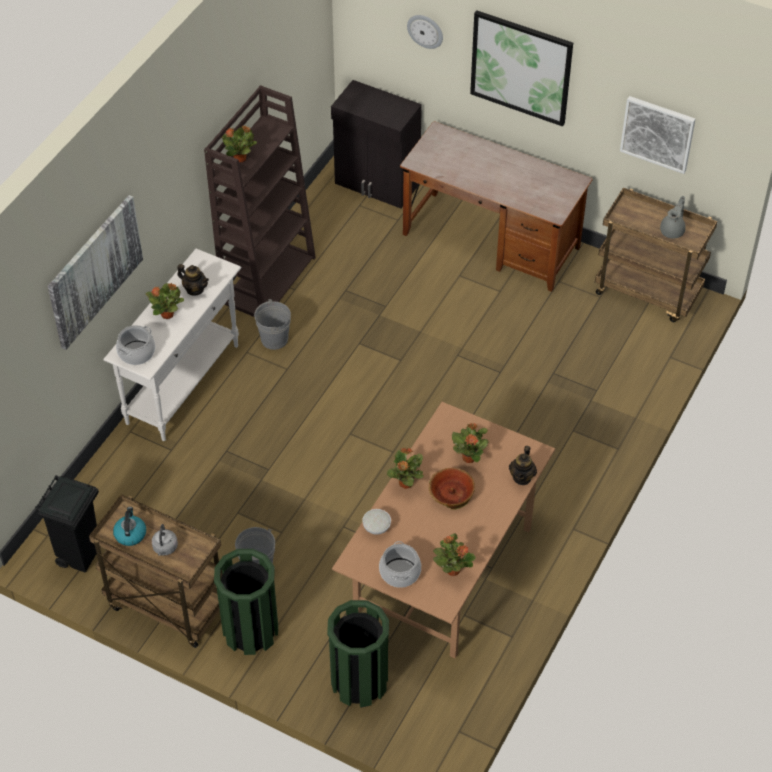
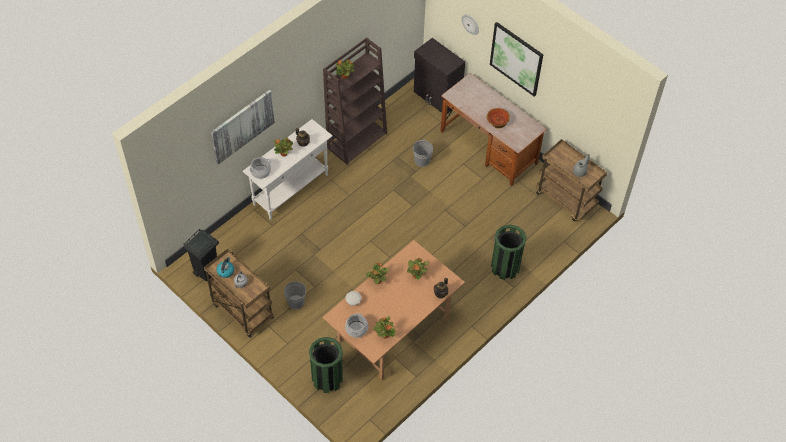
camera: 15 degrees right, 5 degrees up
green trash can [214,549,278,655] -> green trash can moved to [491,224,527,280]
grey bucket [254,299,291,350] -> grey bucket moved to [413,139,433,167]
bowl [429,468,475,510] -> bowl moved to [487,108,510,128]
picture [620,96,695,174] -> none

